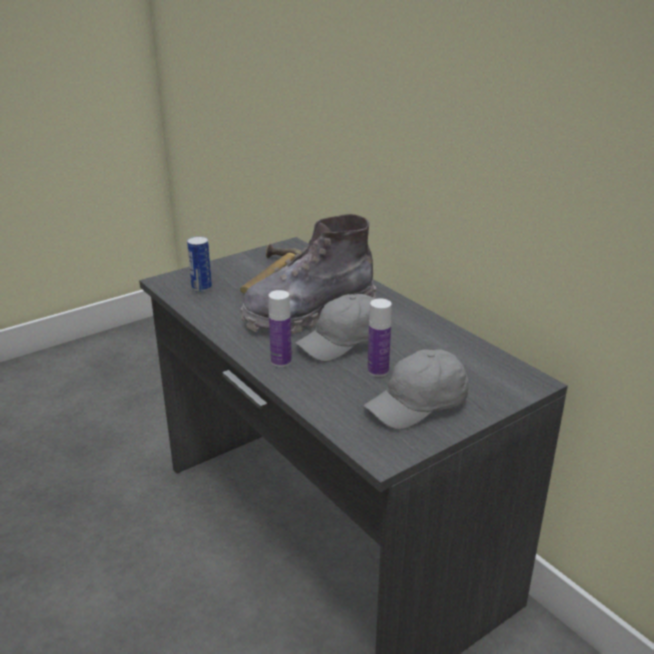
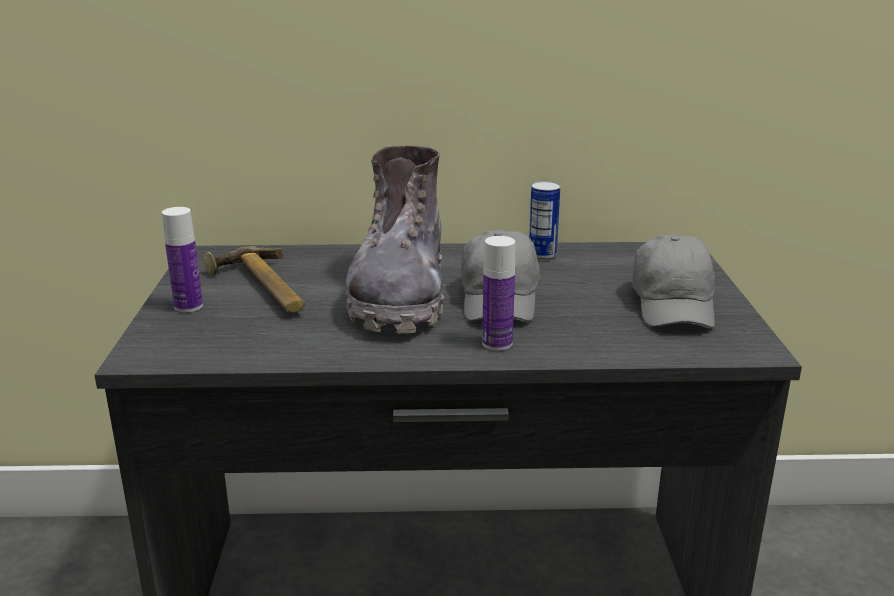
camera: 55 degrees left, 5 degrees down
can [187,236,212,293] -> can moved to [529,181,561,261]
bottle [368,299,392,377] -> bottle moved to [162,207,203,312]

